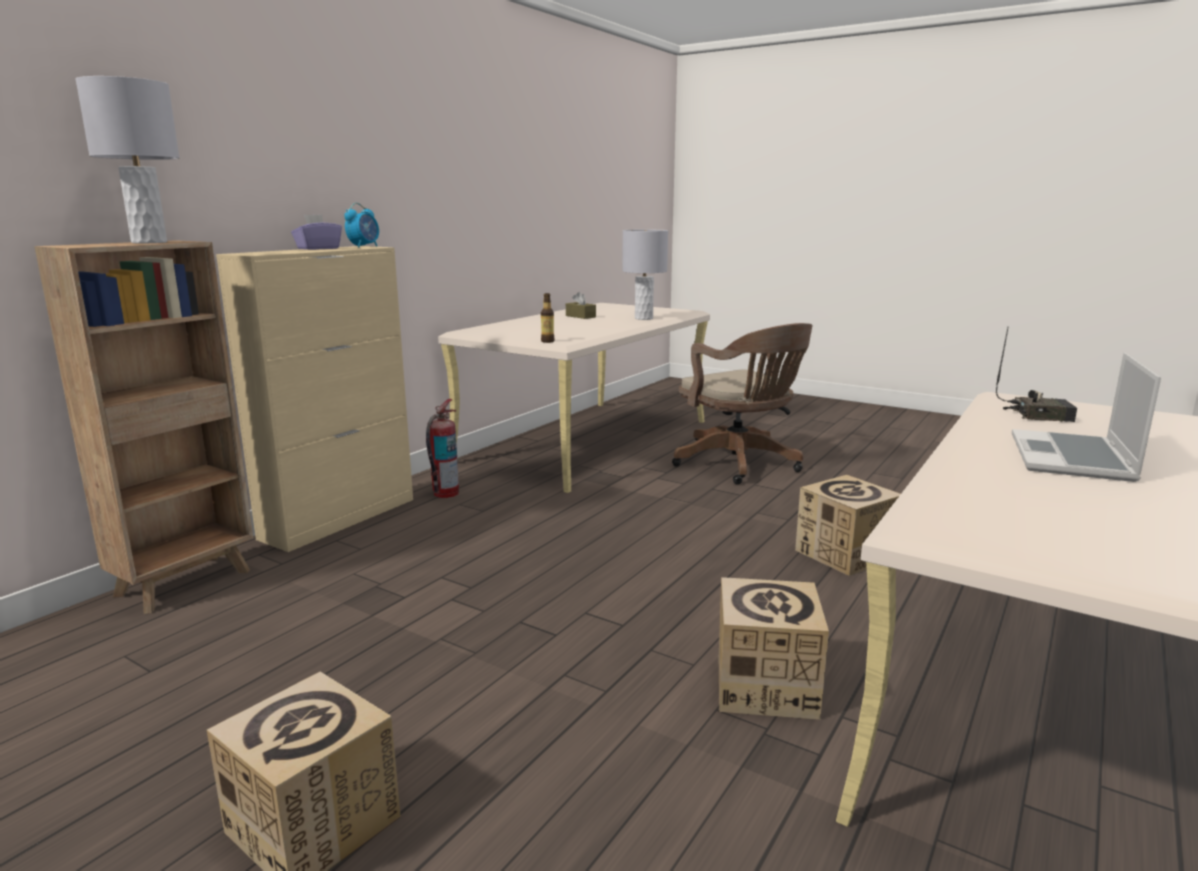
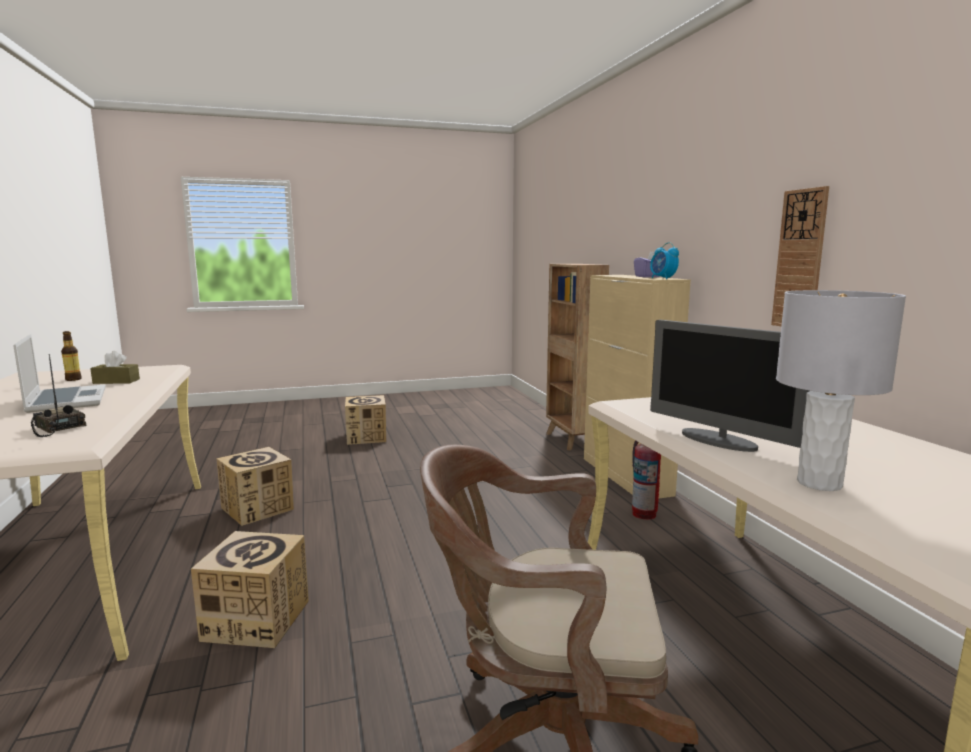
camera: 130 degrees right, 5 degrees down
grey table lamp [75,76,180,243] -> none
bottle [541,293,555,343] -> bottle moved to [61,331,82,381]
brown tissue box [566,292,596,319] -> brown tissue box moved to [90,351,140,384]
radio [996,326,1077,422] -> radio turned 75 degrees clockwise [31,354,87,437]
none -> monitor [650,320,809,452]
none -> wall clock [771,186,829,326]

